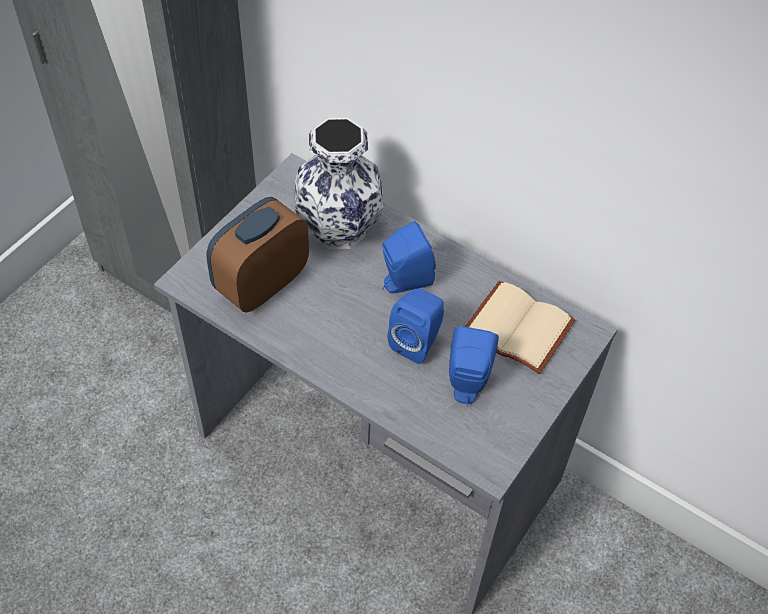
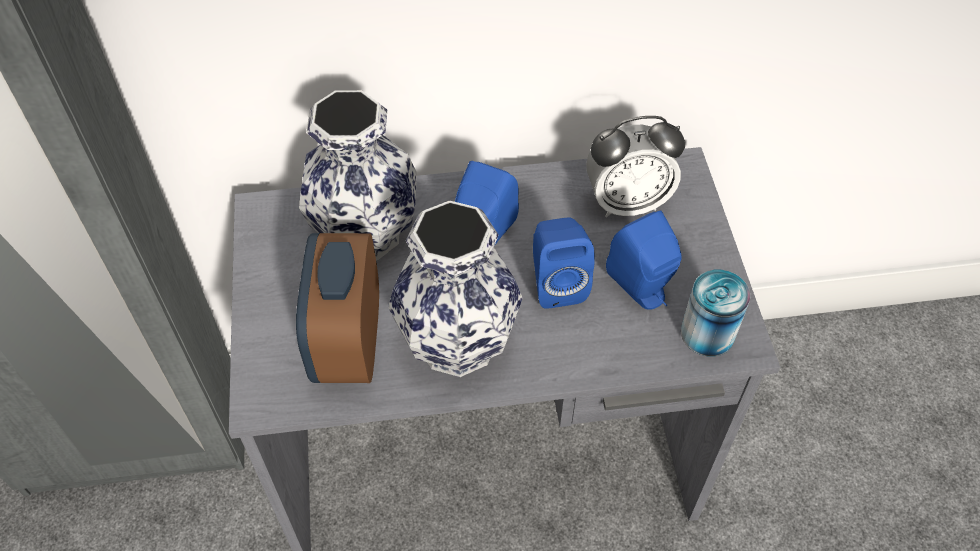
camera: 40 degrees left, 0 degrees up
beige book [465,281,576,374] -> alarm clock [586,116,685,217]
none -> vase [388,201,523,377]
none -> can [681,270,751,356]

